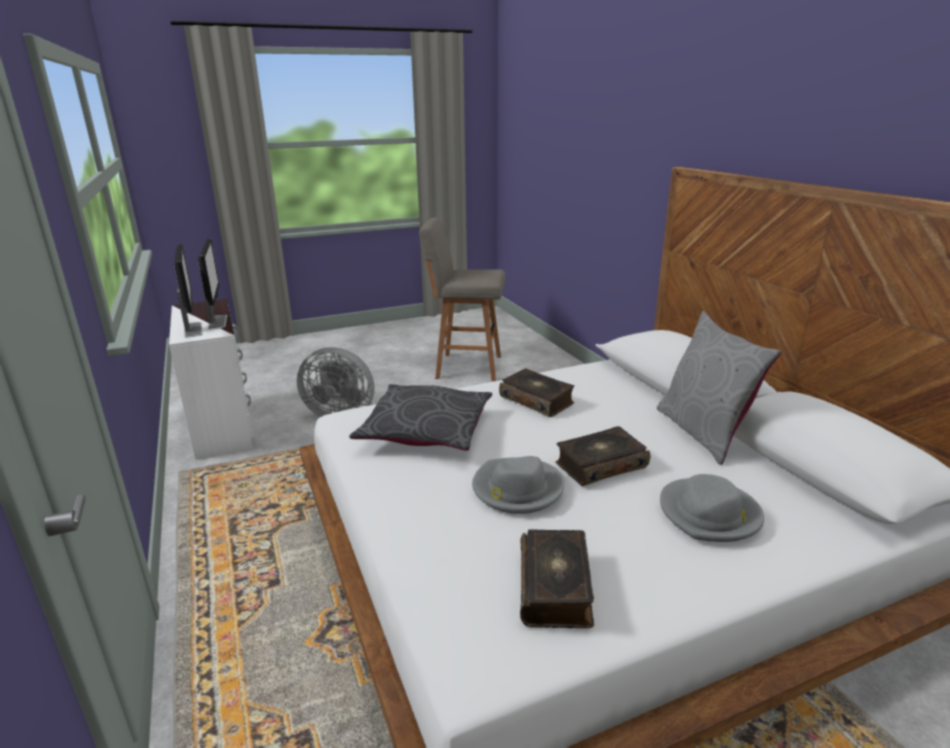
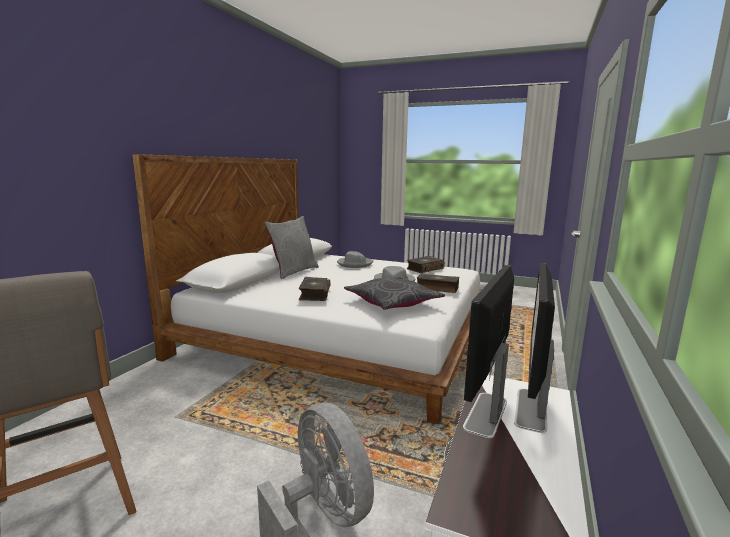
camera: 135 degrees left, 10 degrees down
book [555,426,650,486] -> book moved to [417,274,459,293]

